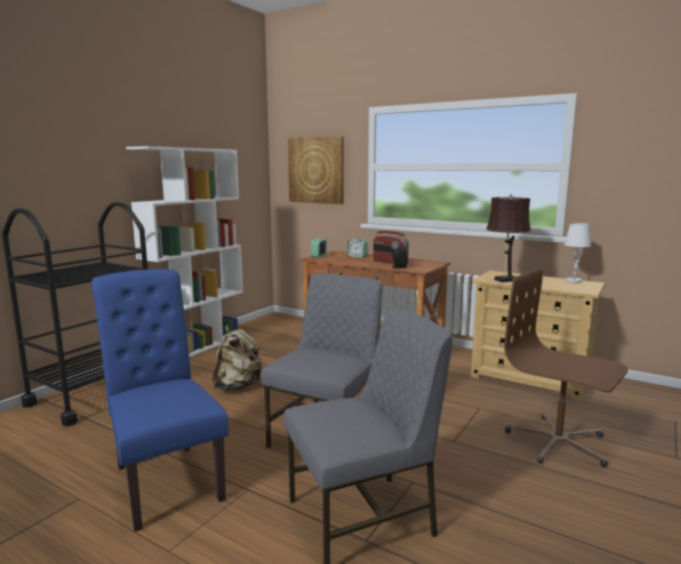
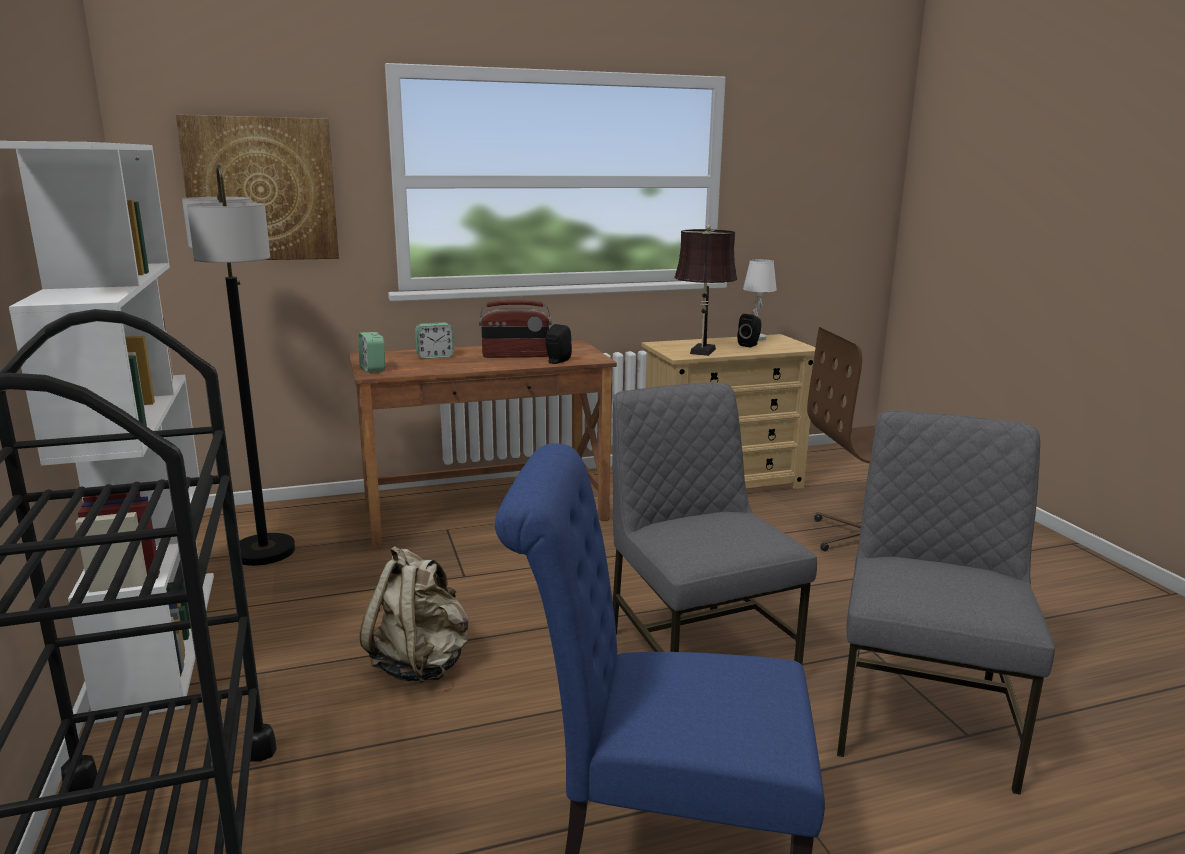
camera: 50 degrees left, 5 degrees up
none -> floor lamp [182,164,295,566]
none -> black speaker [737,314,761,347]

